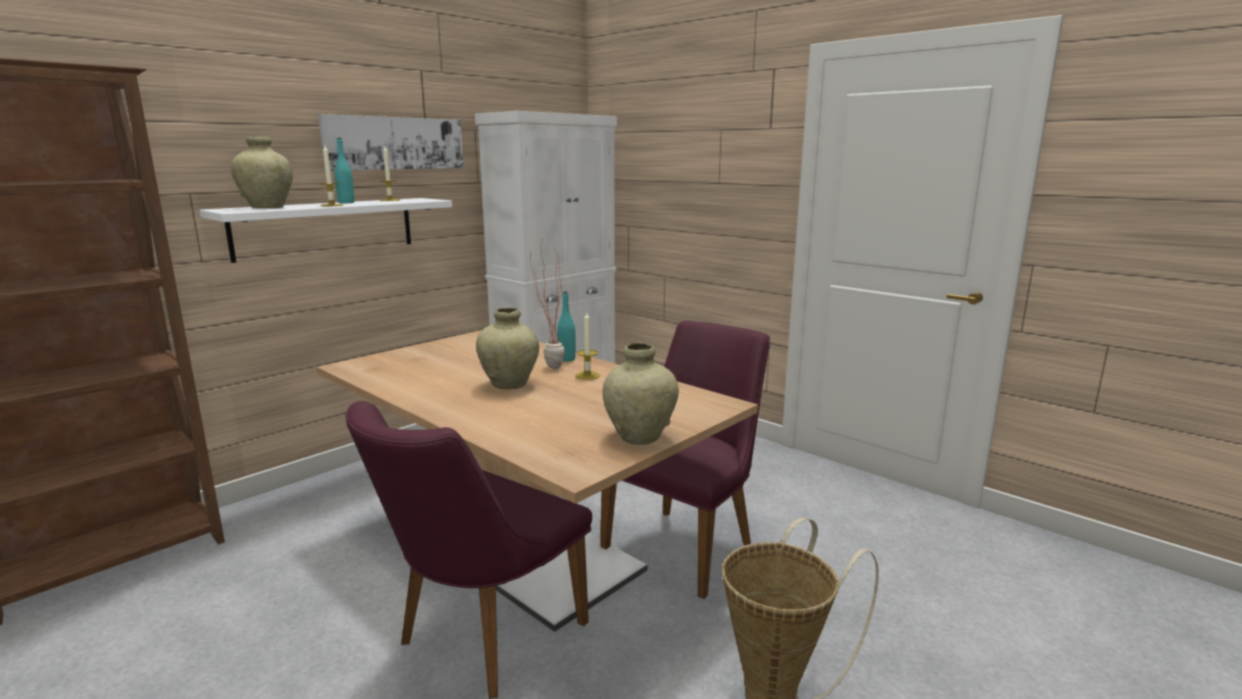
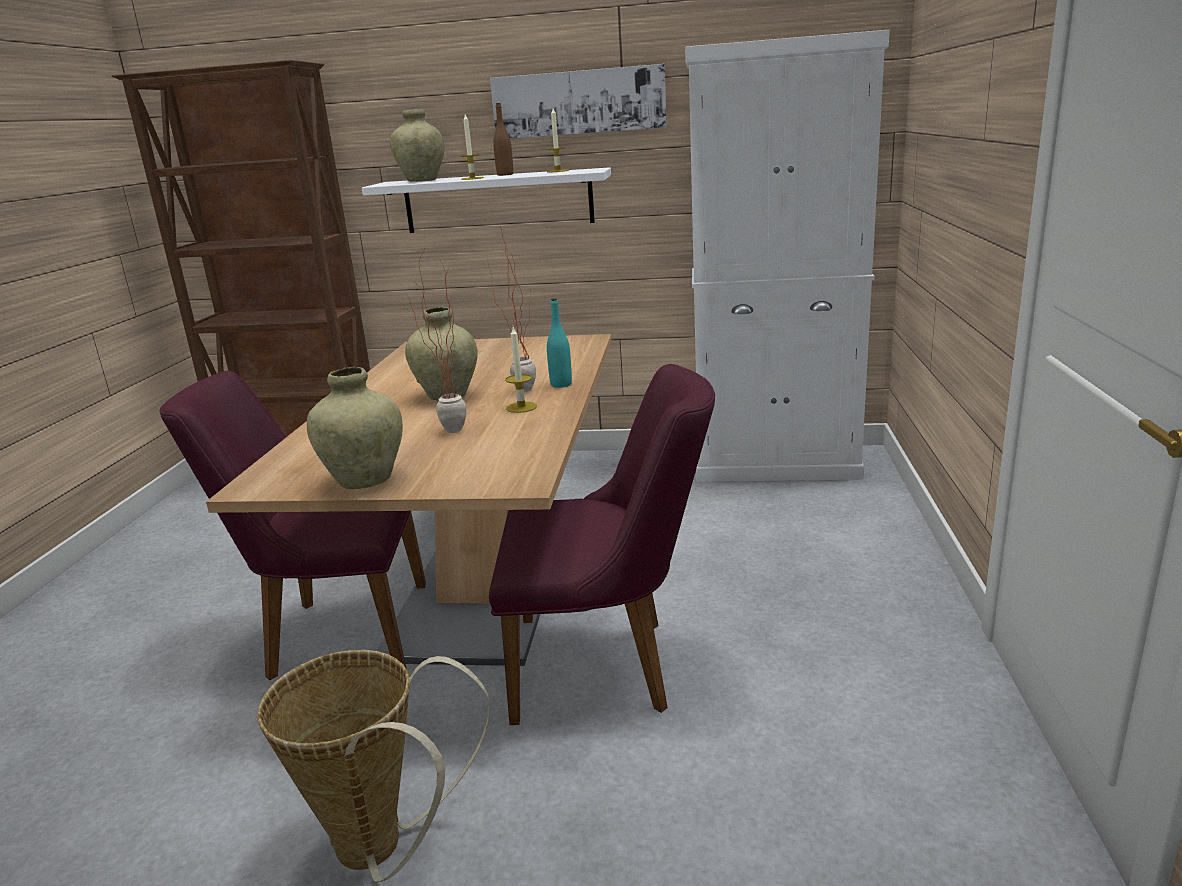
camera: 55 degrees right, 5 degrees up
turquoise bottle [334,138,354,203] -> brown bottle [493,103,513,176]
none -> potted plant [405,250,466,433]

